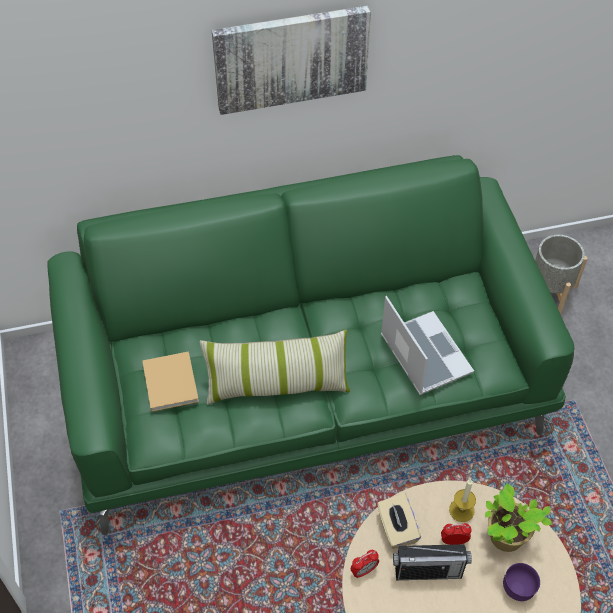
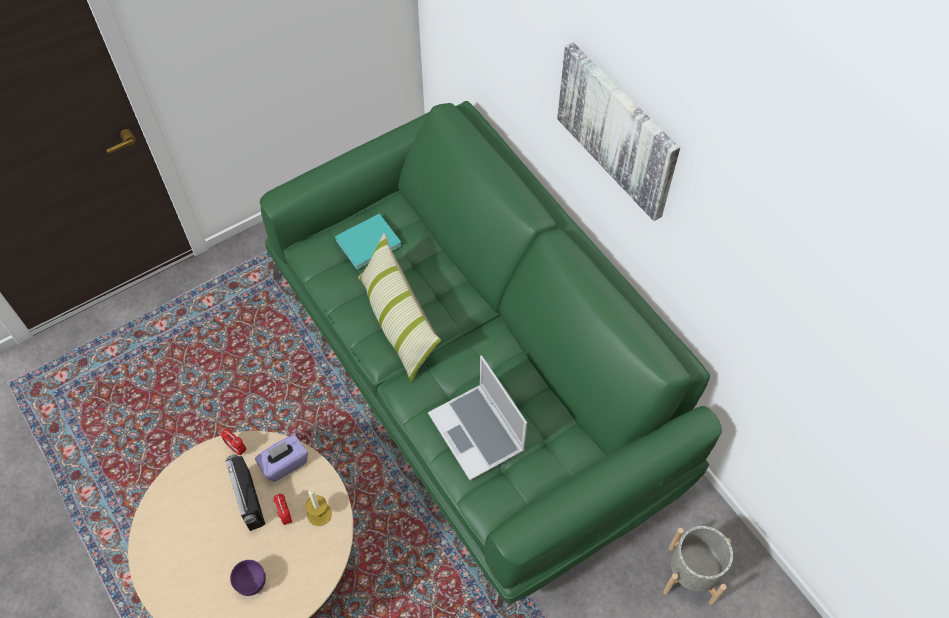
camera: 70 degrees right, 5 degrees up
beige book [142,351,199,412] -> turquoise book [335,213,402,270]
beige tissue box [377,493,421,549] -> purple tissue box [255,435,308,482]
laptop [381,296,474,395] -> laptop turned 105 degrees clockwise [428,356,527,481]
potted plant [485,483,552,552] -> none

